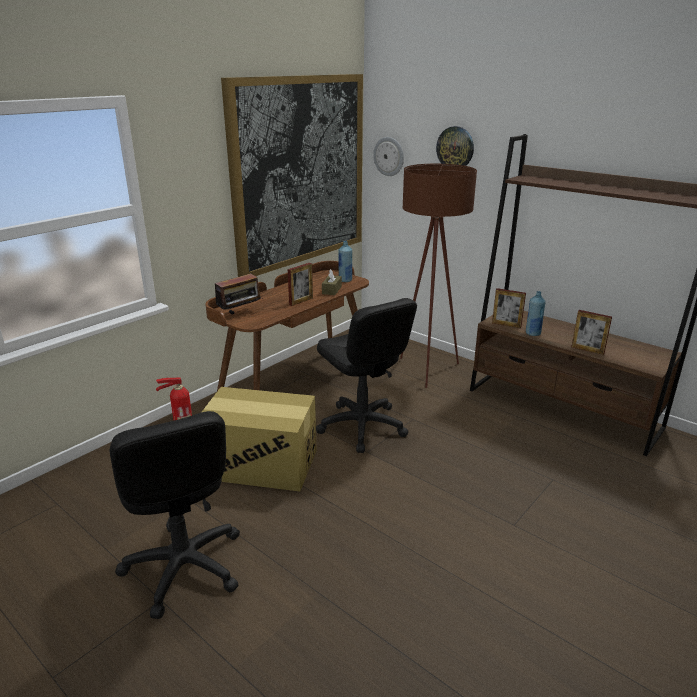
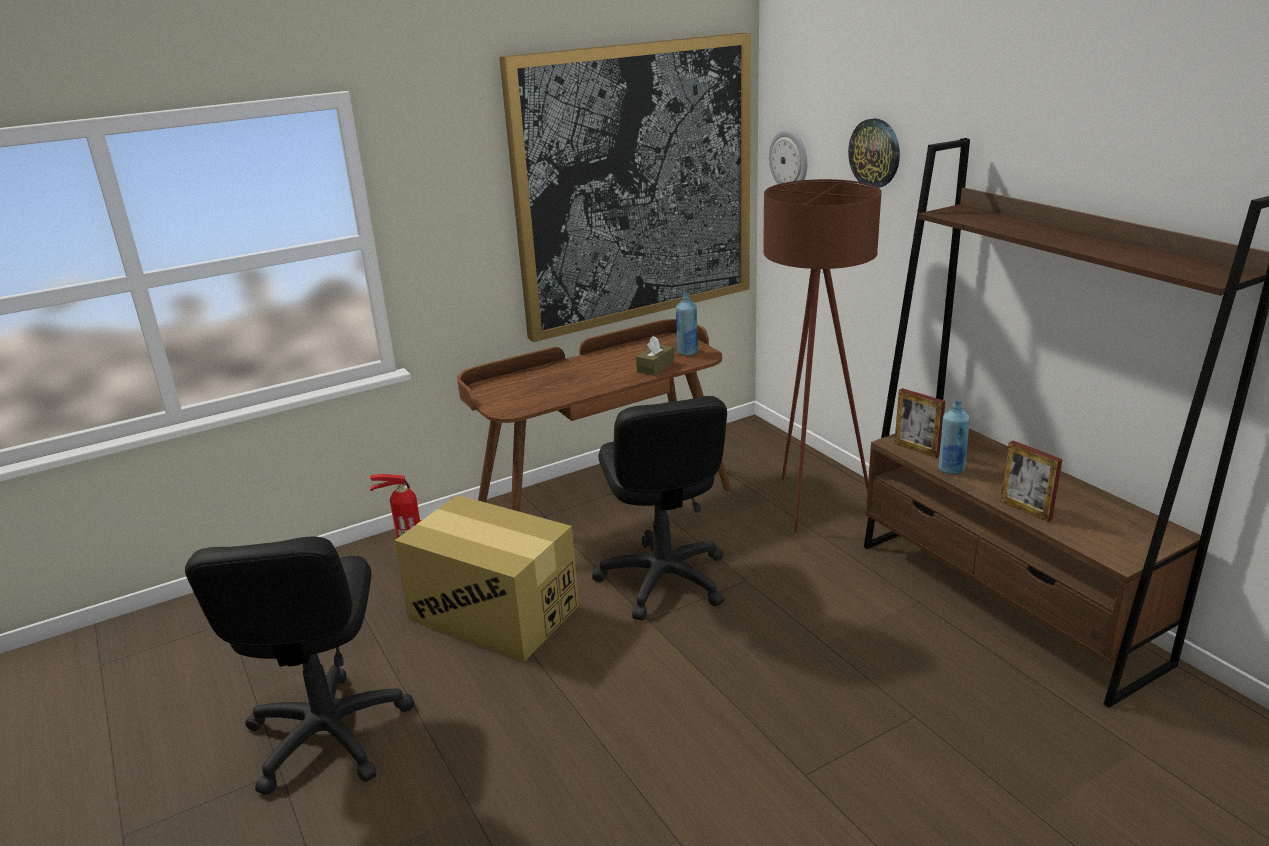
camera: 20 degrees right, 0 degrees up
radio [215,273,263,314] -> none
picture frame [288,263,313,306] -> none

